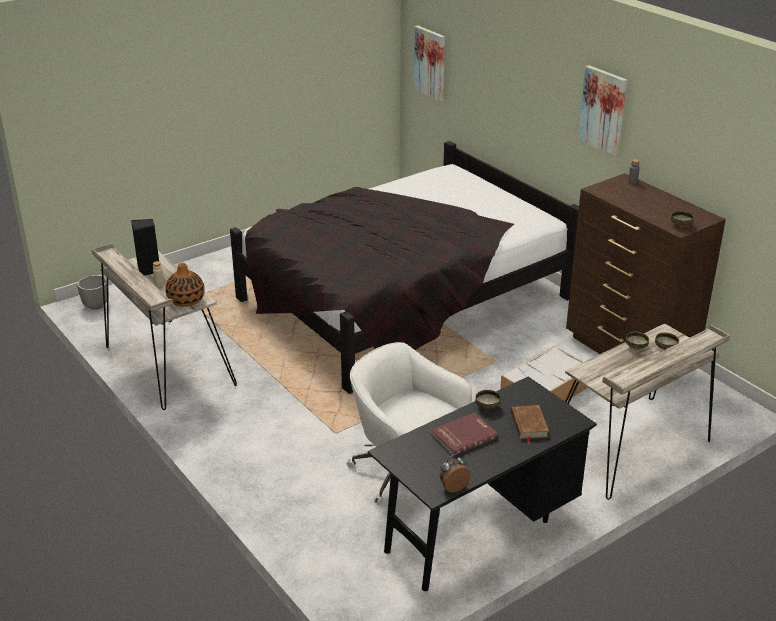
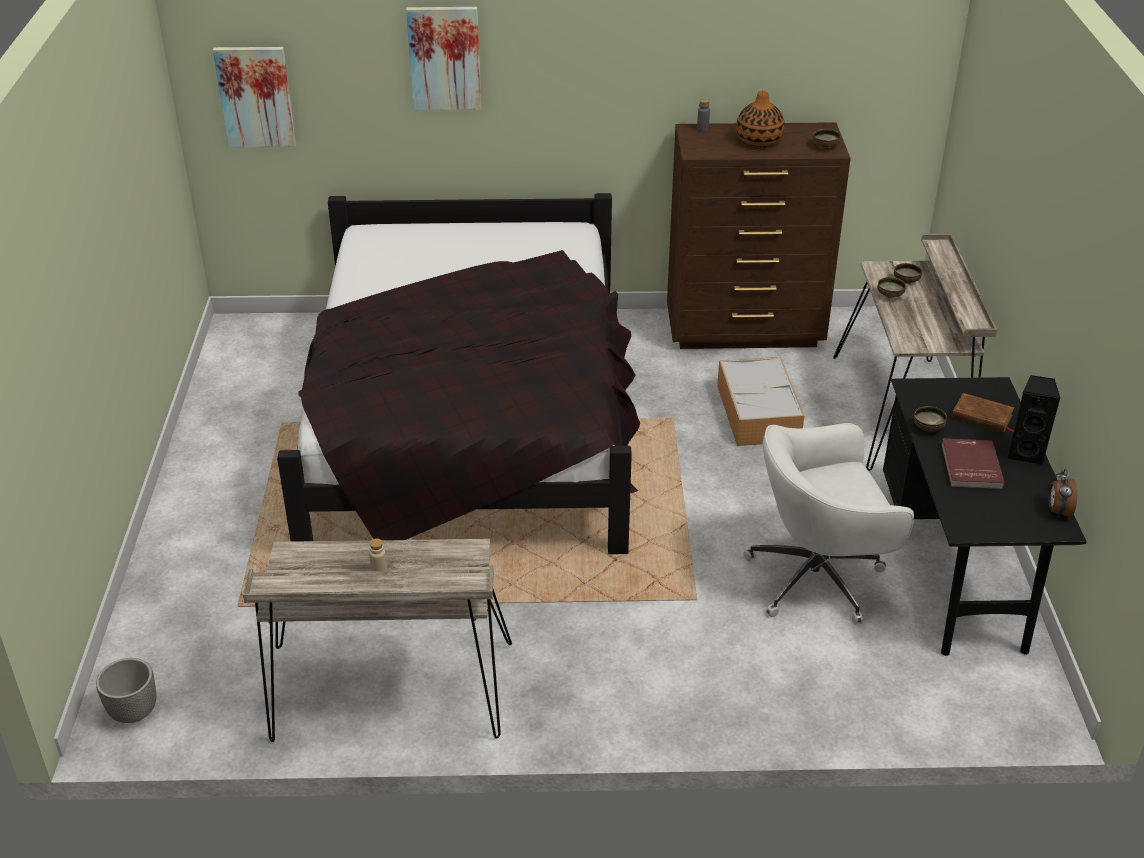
camera: 55 degrees left, 5 degrees up
black speaker [131,219,159,276] -> black speaker moved to [1007,375,1061,465]
vase [165,263,205,307] -> vase moved to [736,91,785,147]
picture [578,65,627,156] -> picture moved to [406,7,481,110]

